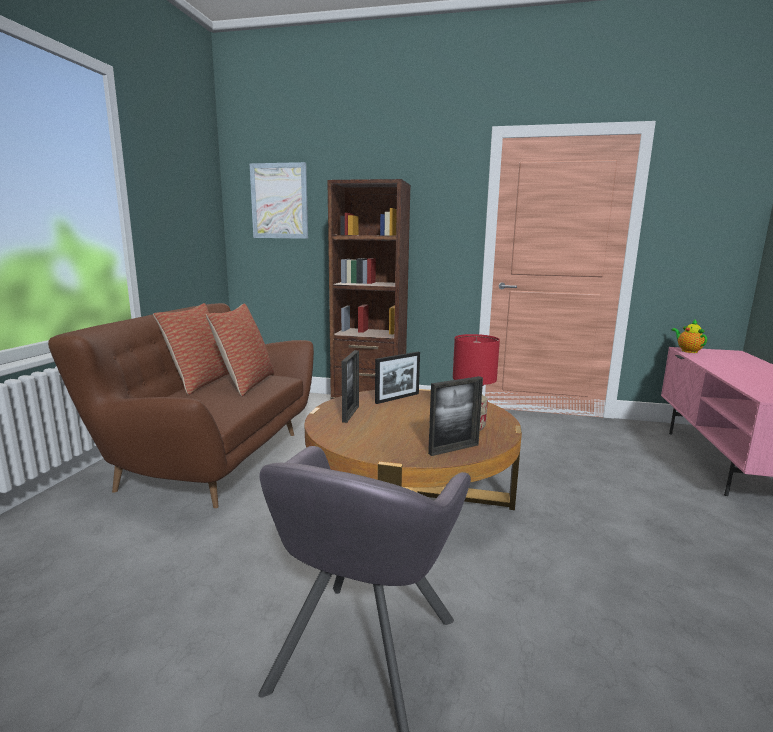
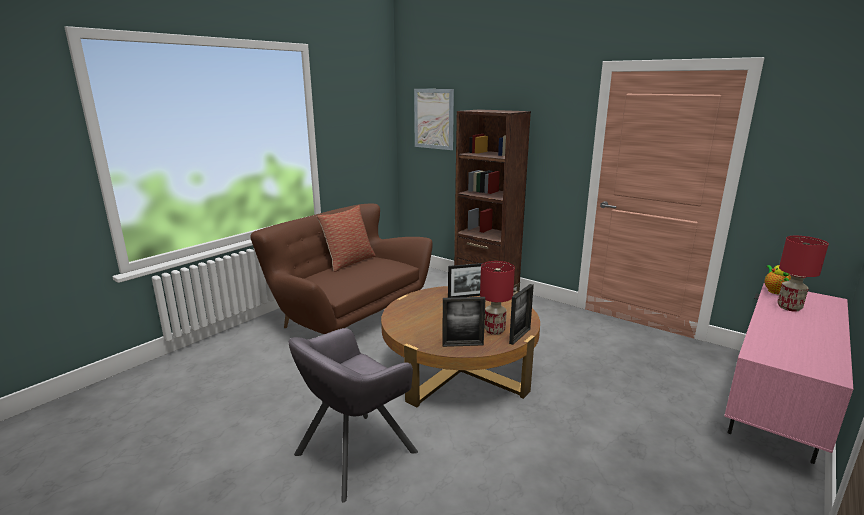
camera: 25 degrees right, 5 degrees up
pillow [206,303,274,396] -> none
picture frame [342,350,359,423] -> picture frame moved to [509,284,534,345]
none -> red table lamp [777,236,829,312]

